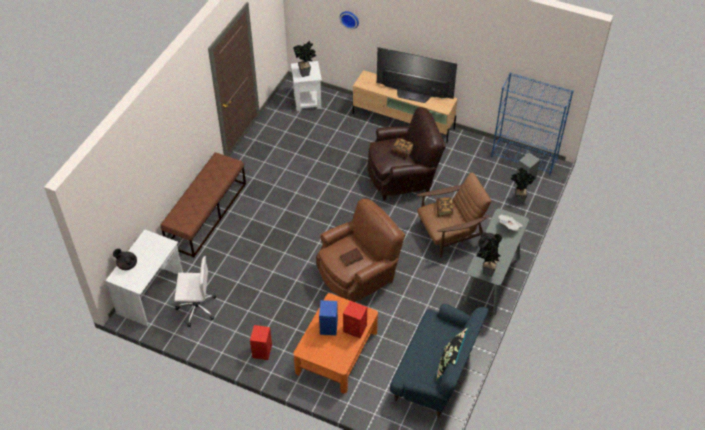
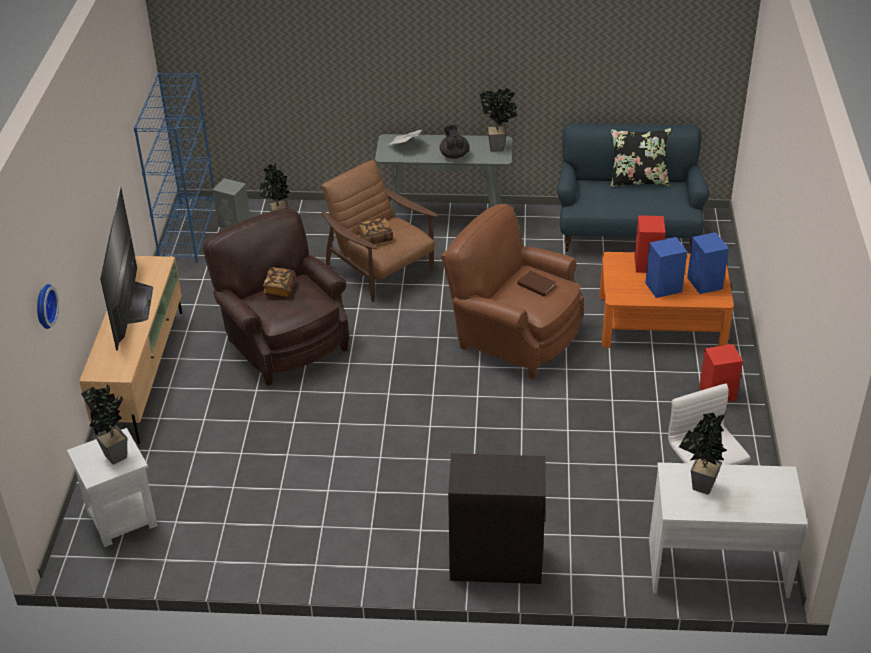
camera: 110 degrees left, 10 degrees down
black teapot [113,249,137,270] -> none
brown bench [160,152,246,257] -> black cabinet [448,453,546,584]
none -> potted plant [679,413,727,495]
none -> blue speaker [687,232,729,294]

